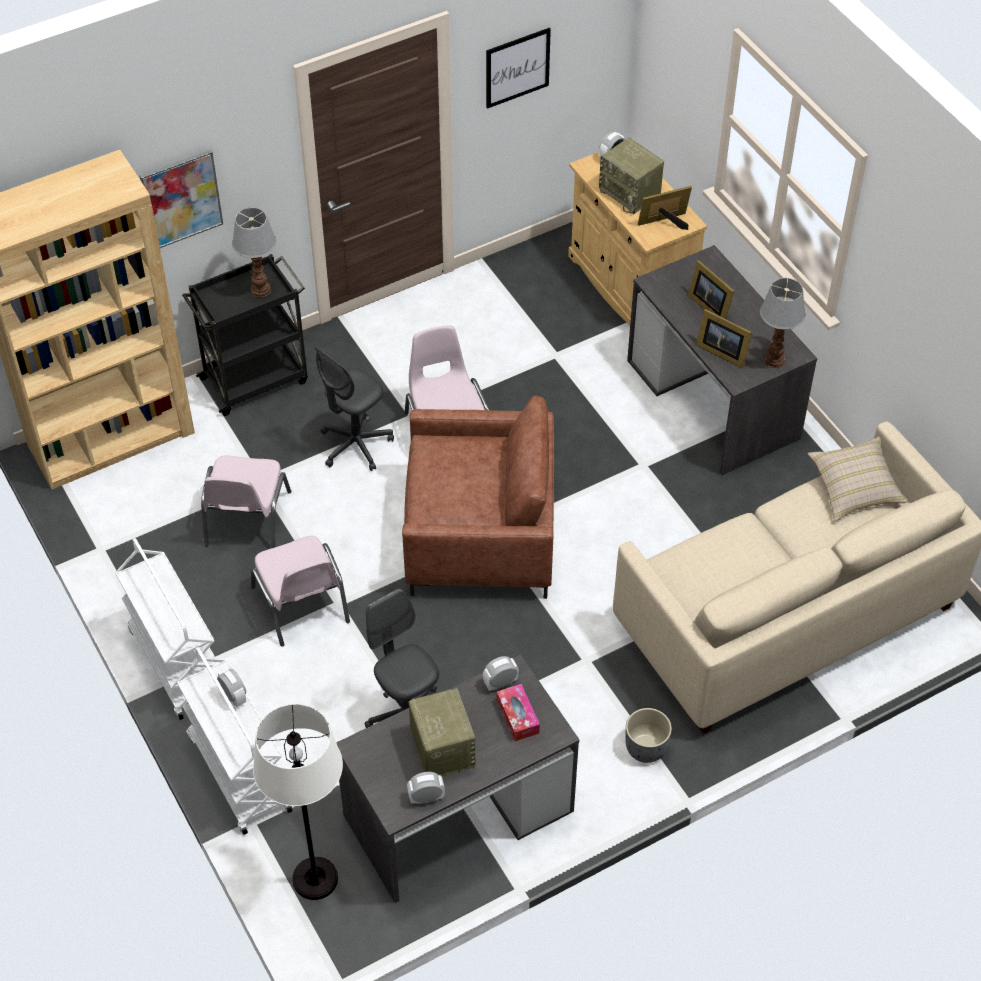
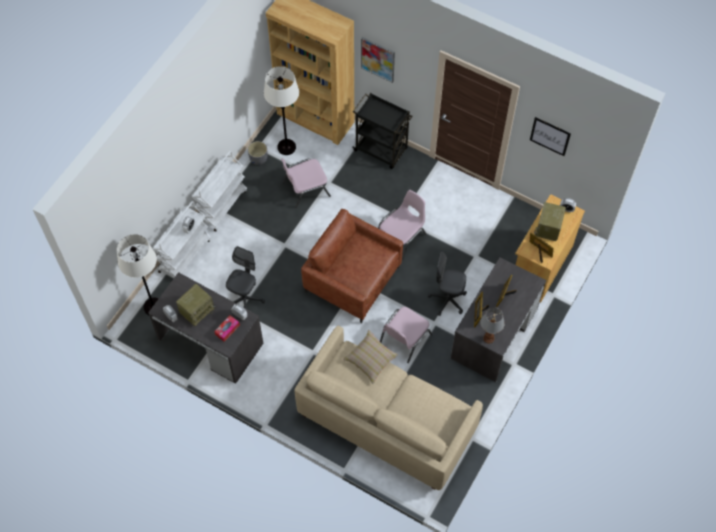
camera: 60 degrees right, 10 degrees up
table lamp [232,208,276,298] -> none
pink chair [251,536,350,647] -> pink chair moved to [380,307,432,363]
grey office chair [314,346,394,471] -> grey office chair moved to [428,252,467,316]
brown armchair [402,396,554,599] -> brown armchair turned 150 degrees clockwise [301,209,403,323]
grey planter [625,708,672,763] -> grey planter moved to [248,141,268,165]
beige pillow [808,436,907,522] -> beige pillow moved to [343,330,398,384]
none -> white floor lamp [264,66,299,155]

